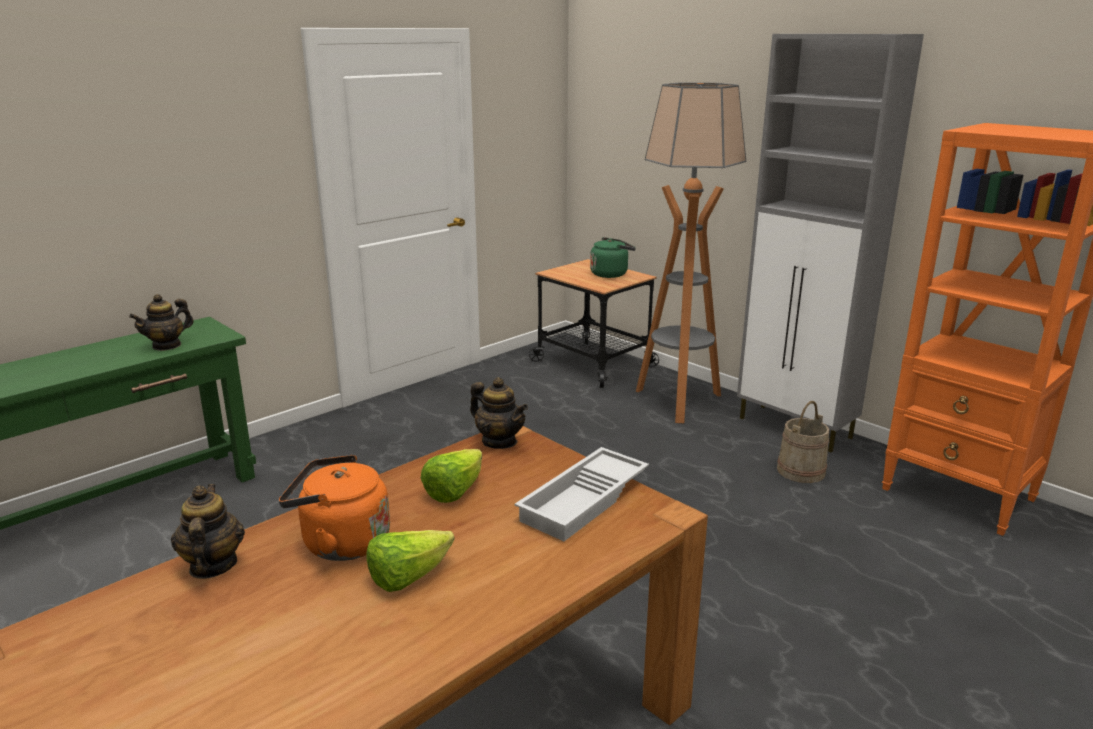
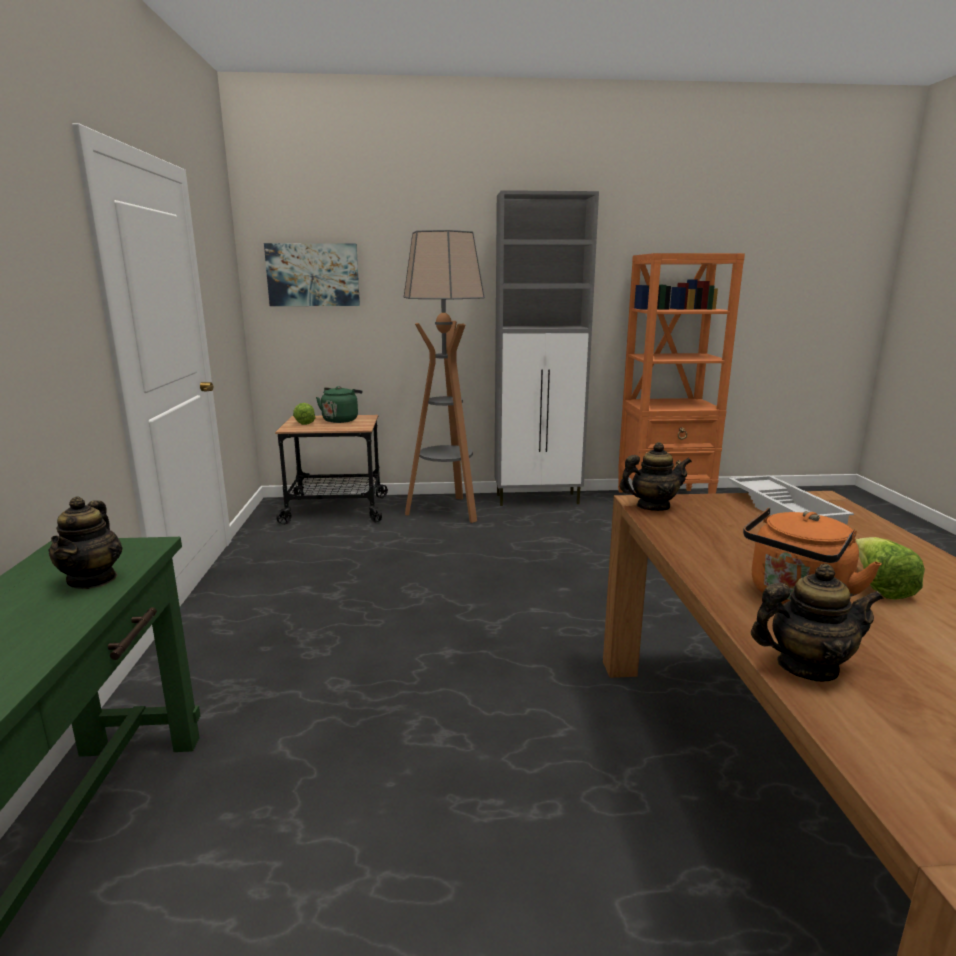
camera: 50 degrees left, 5 degrees down
teapot [171,484,245,579] -> teapot turned 150 degrees clockwise [751,564,884,682]
lettuce [421,449,482,503] -> lettuce moved to [293,403,316,425]
beige bucket [777,401,829,483] -> none
none -> picture [264,243,360,306]

